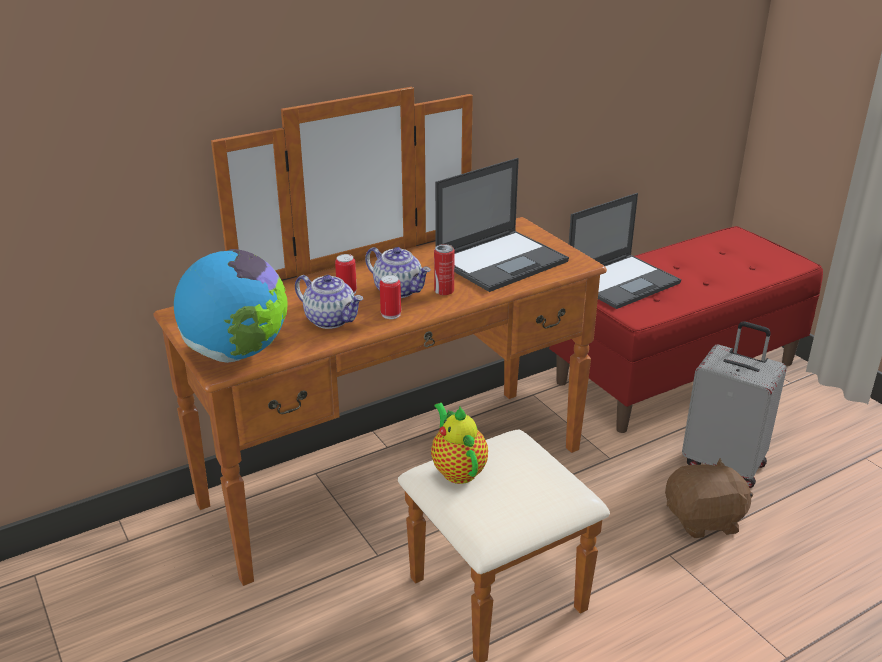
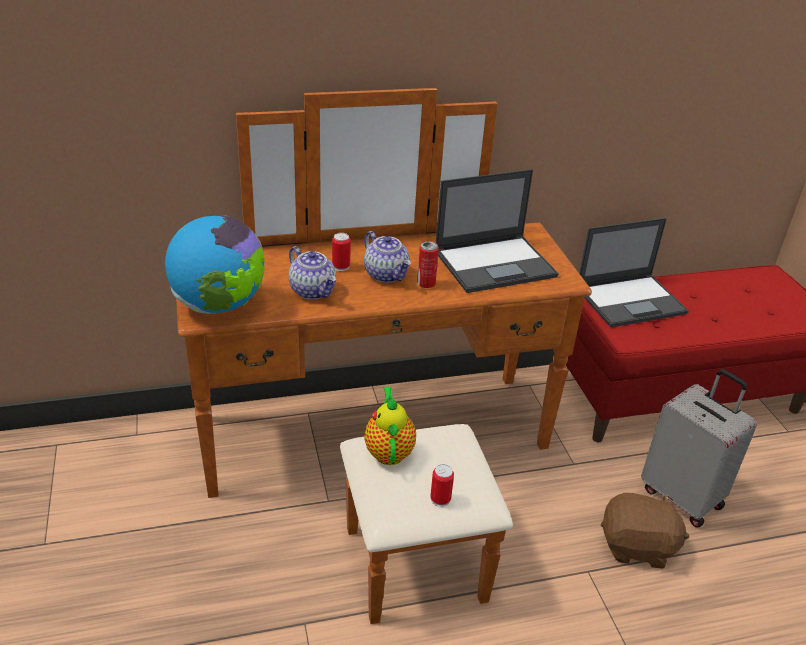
camera: 15 degrees right, 5 degrees up
can [380,275,401,319] -> can moved to [430,464,454,507]

